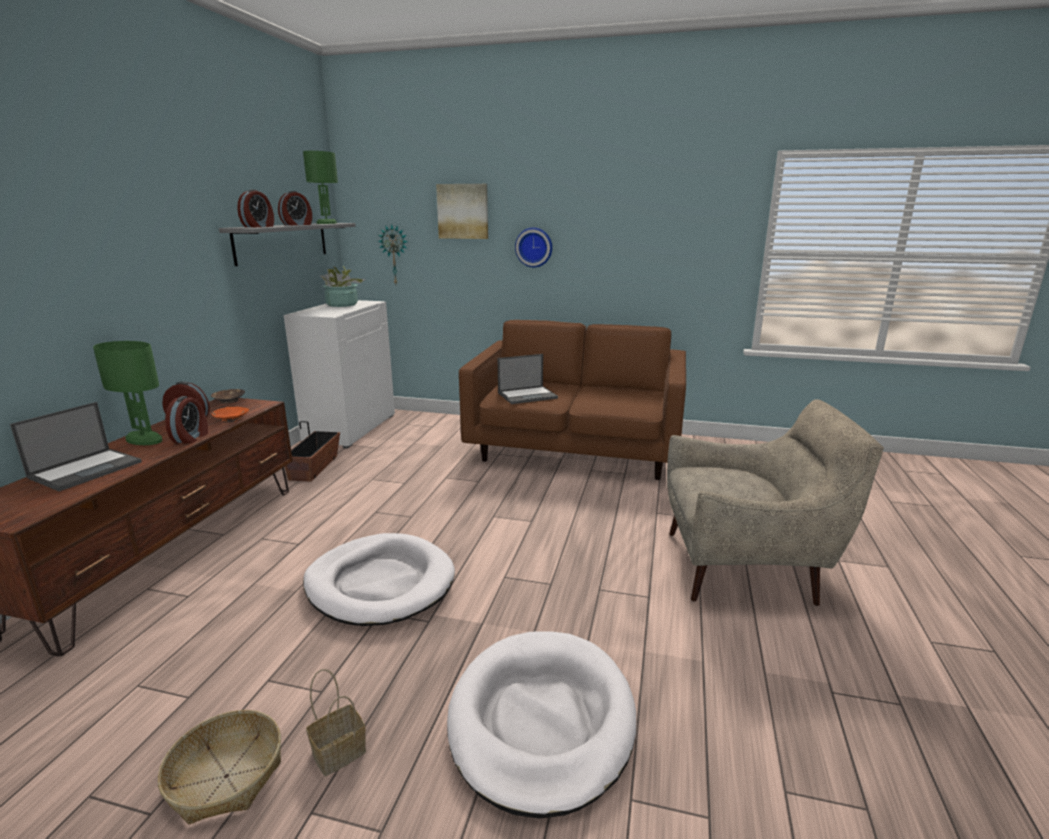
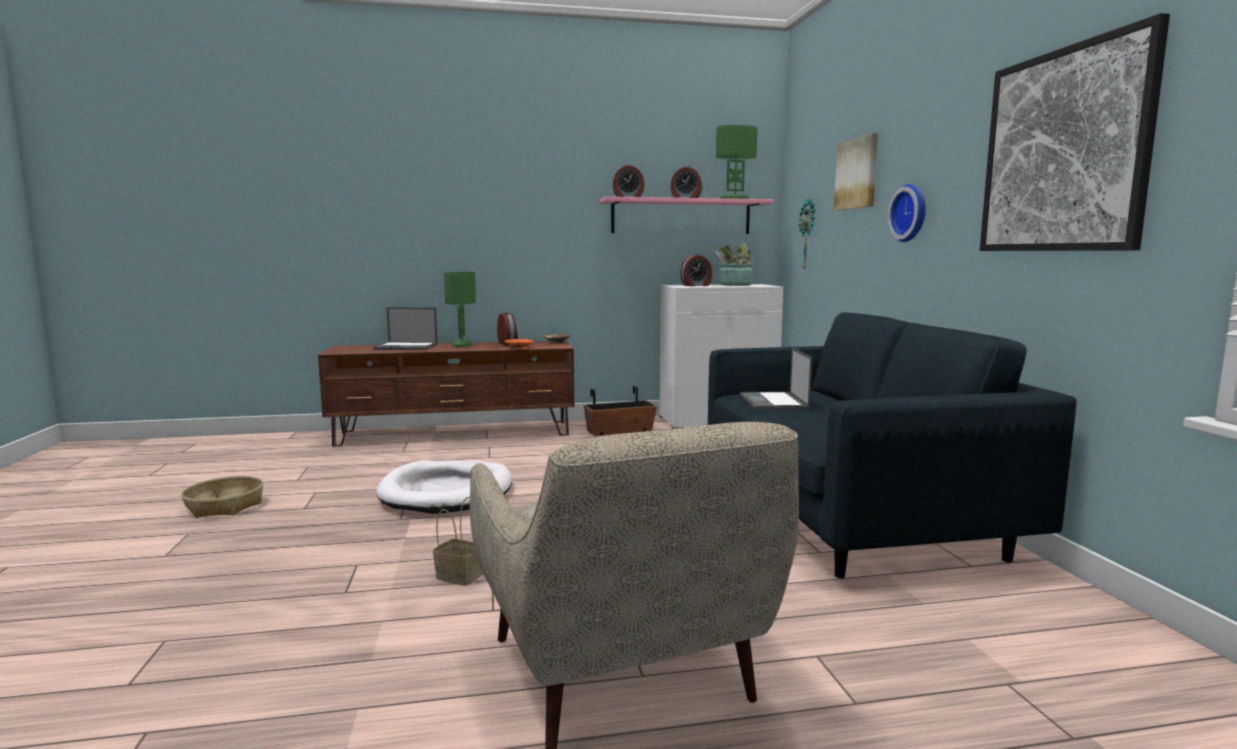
camera: 65 degrees right, 10 degrees down
alarm clock [165,396,208,444] -> alarm clock moved to [680,254,712,286]
grey shelf [219,223,356,266] -> pink shelf [599,197,774,234]
basket [306,669,366,776] -> basket moved to [433,497,483,586]
white dog bed [447,631,636,819] -> none
brown sofa [459,320,686,480] -> blue sofa [708,312,1077,578]
laptop [498,354,558,404] -> laptop turned 45 degrees clockwise [740,347,812,410]
none -> picture [980,13,1170,251]

